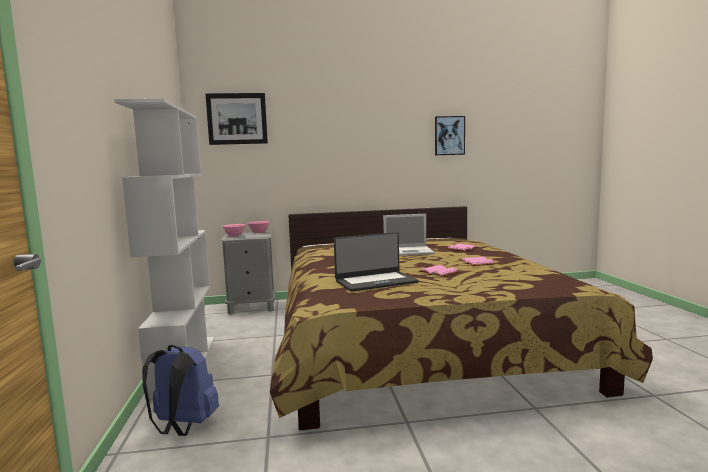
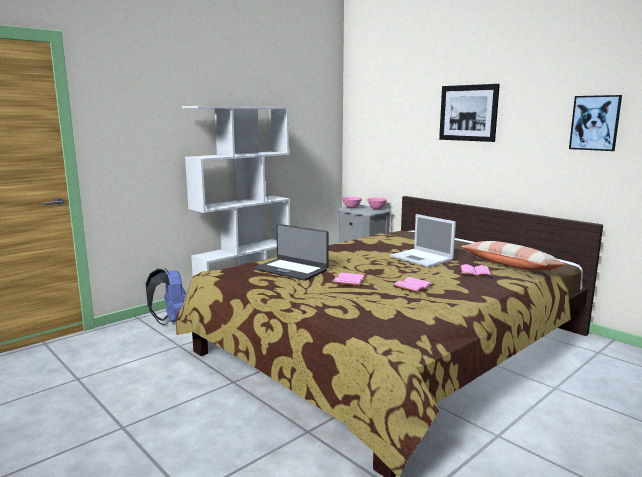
camera: 55 degrees right, 5 degrees up
picture [205,93,268,145] -> picture moved to [439,84,500,142]
none -> pillow [461,241,566,271]

